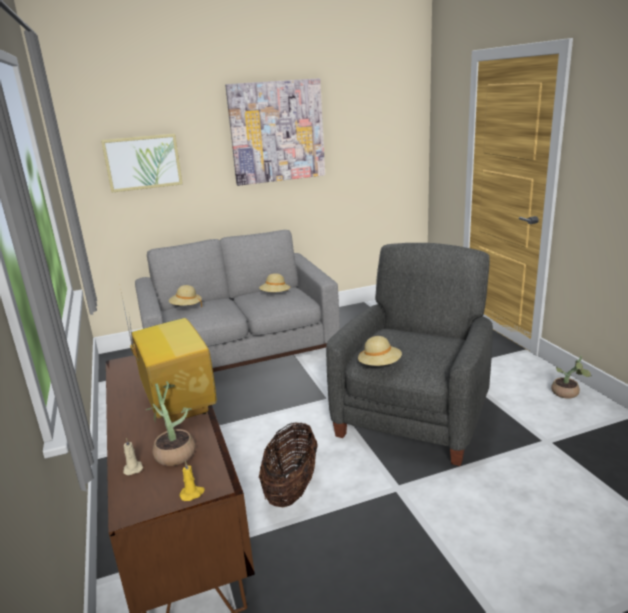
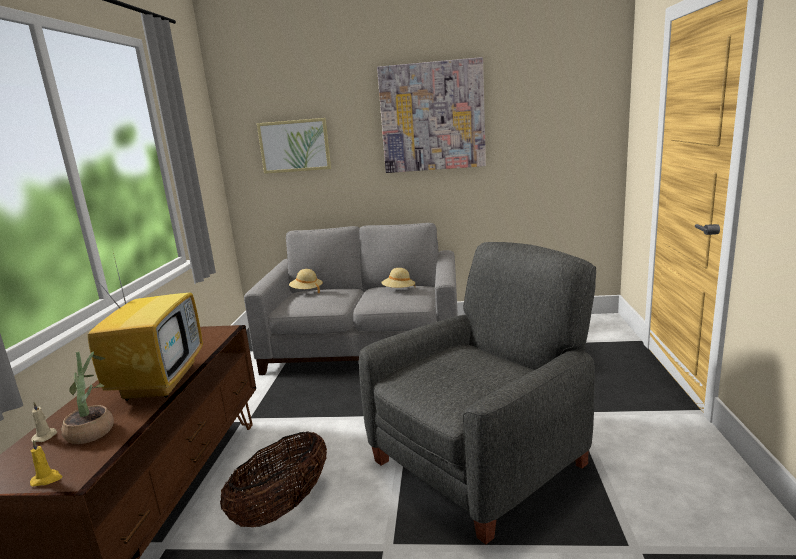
camera: 25 degrees right, 5 degrees down
beige hat [358,336,402,366] -> none
potted plant [551,356,592,399] -> none

